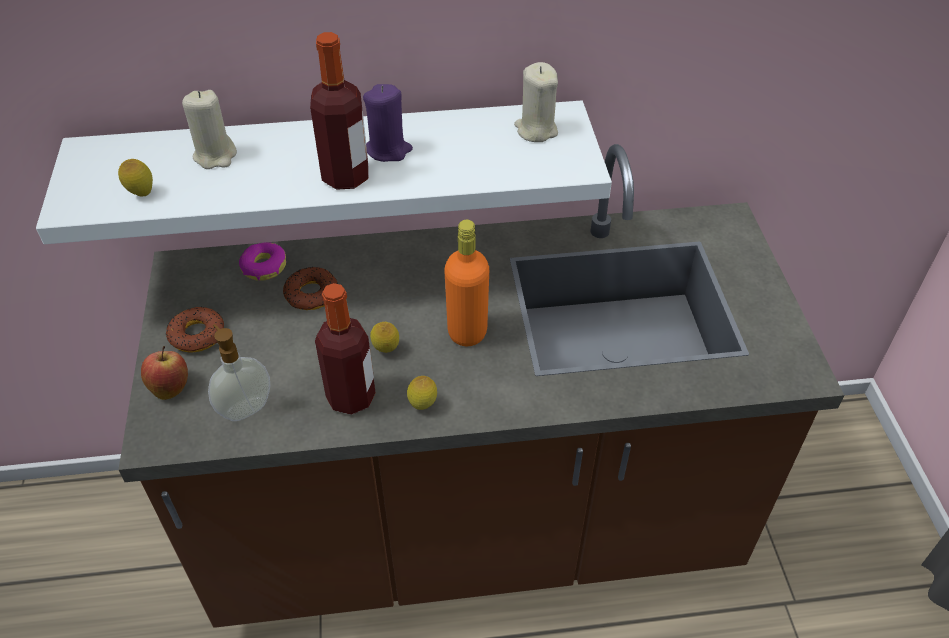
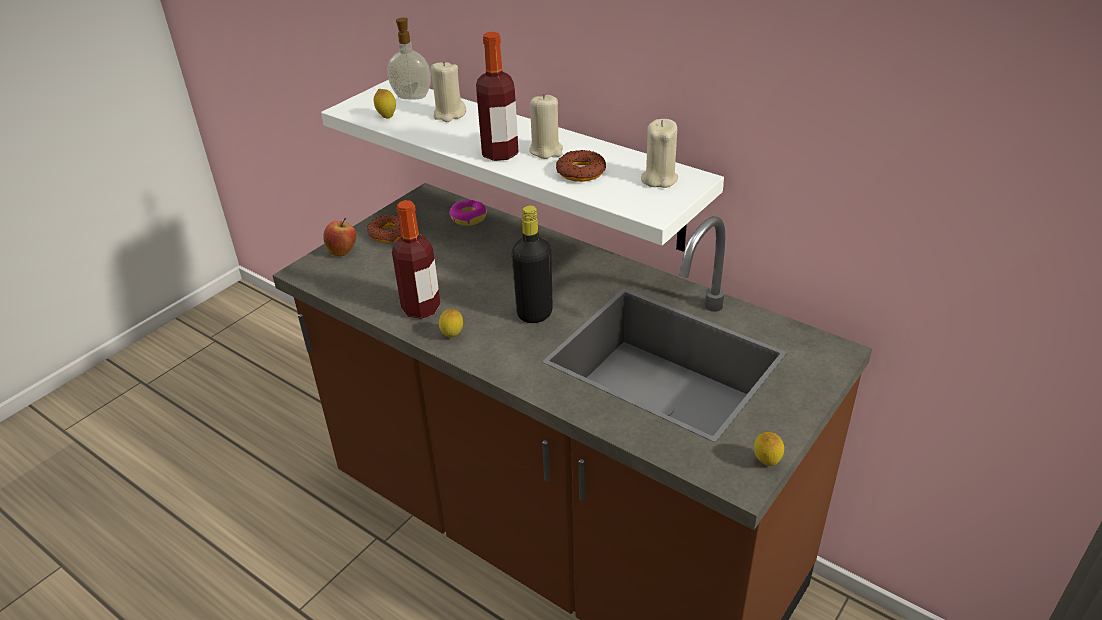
camera: 45 degrees right, 10 degrees down
soap dispenser [208,324,270,421] -> soap dispenser moved to [387,18,431,99]
donut [283,266,338,310] -> donut moved to [556,150,606,182]
purple candle [363,84,413,162] -> beige candle [529,94,563,159]
lemon [370,322,399,353] -> lemon moved to [754,432,784,466]
orange bottle [445,220,489,346] -> black bottle [512,206,553,323]

